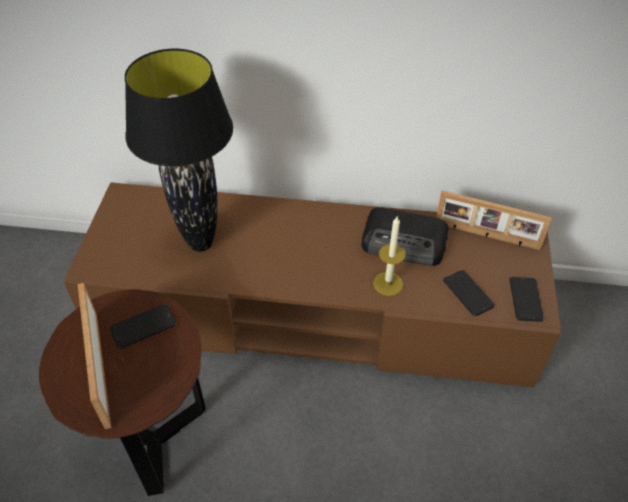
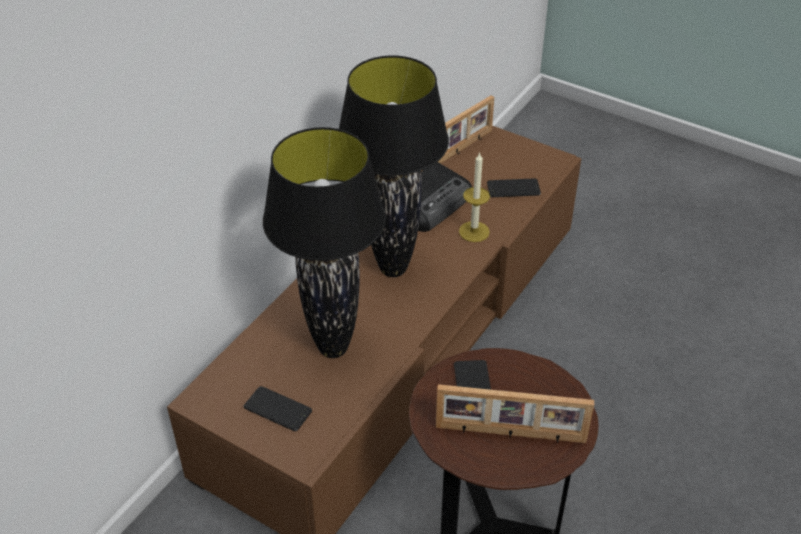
camera: 65 degrees left, 5 degrees down
phone [510,277,544,322] -> phone moved to [244,386,312,431]
none -> black table lamp [339,56,449,277]

